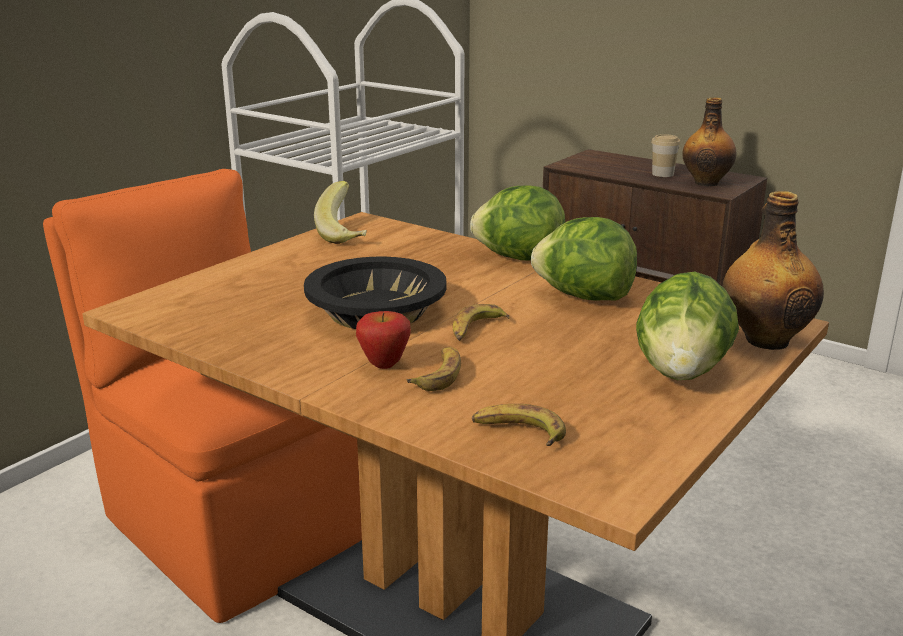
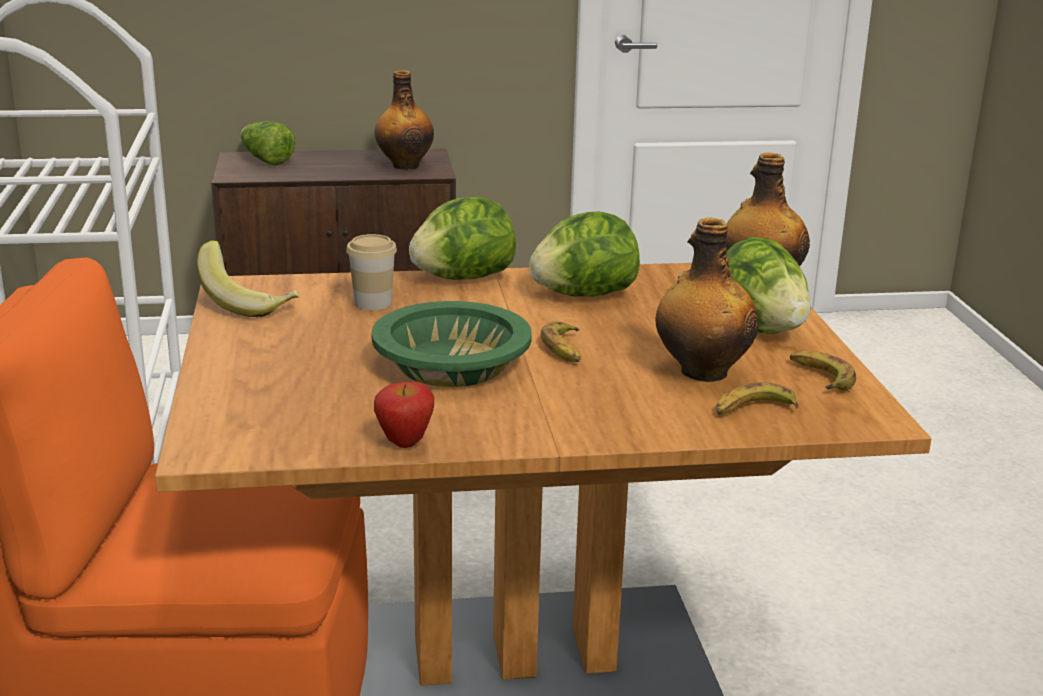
camera: 45 degrees left, 0 degrees up
black bowl [304,257,447,329] -> green bowl [371,301,532,387]
apple [356,311,411,369] -> apple moved to [374,382,434,448]
banana [406,347,461,391] -> banana moved to [790,351,856,391]
cup [651,134,681,177] -> cup moved to [346,234,397,310]
none -> lettuce [241,121,295,165]
none -> bottle [655,218,759,382]

